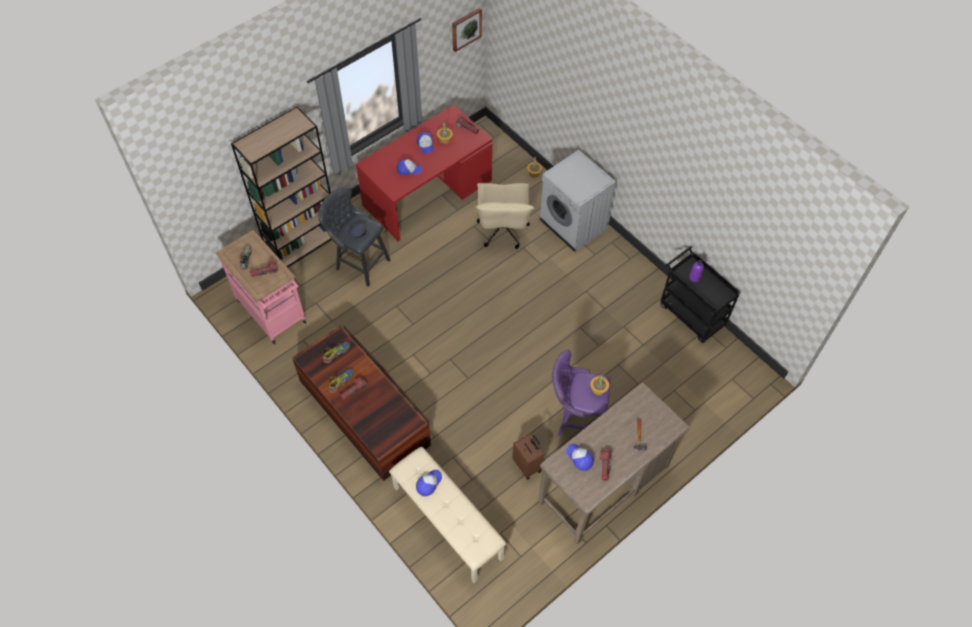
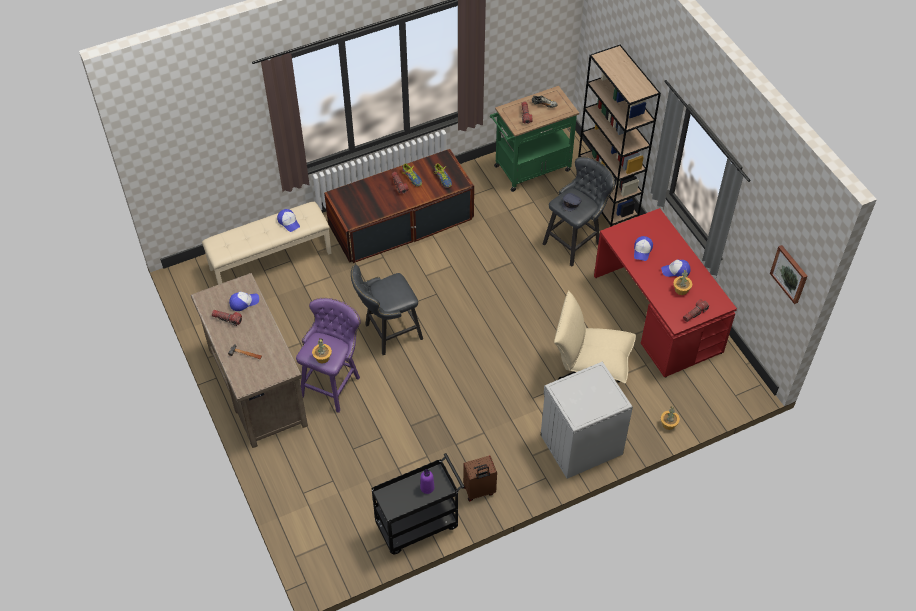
camera: 105 degrees right, 5 degrees down
pink cart [215,230,306,344] -> green cart [490,86,579,192]
brown suitcase [512,434,544,480] -> brown suitcase moved to [463,456,497,501]
none -> grey stool [351,265,423,355]

